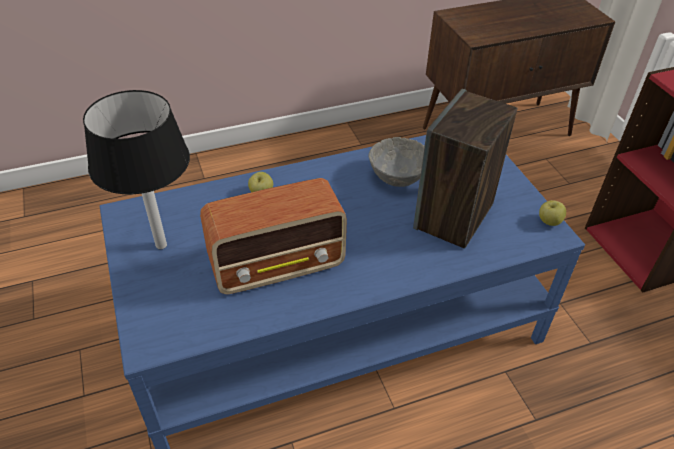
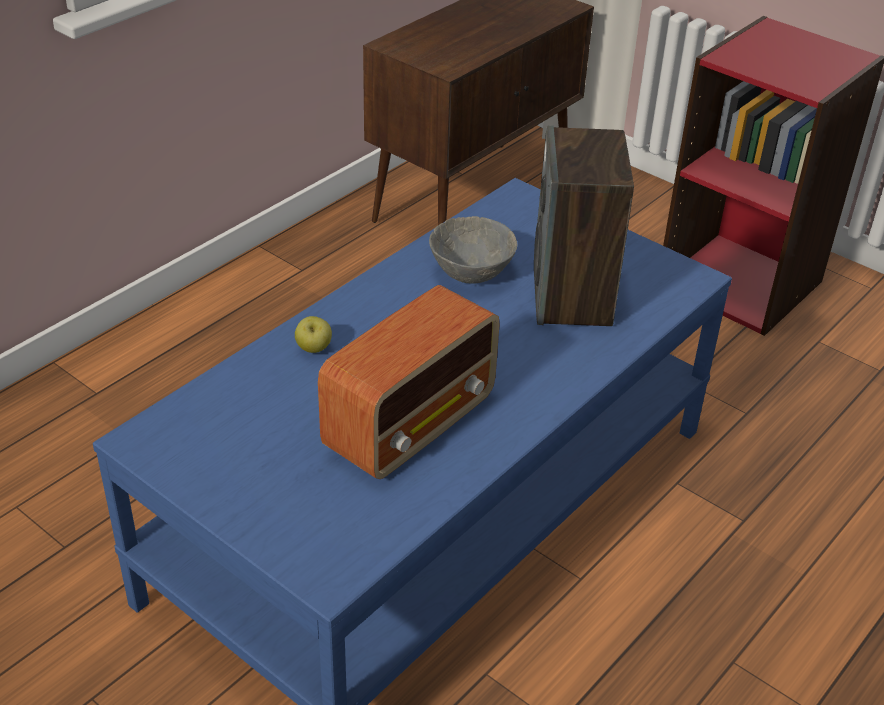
camera: 30 degrees left, 5 degrees down
black table lamp [83,90,190,249] -> none
apple [539,200,566,226] -> none

